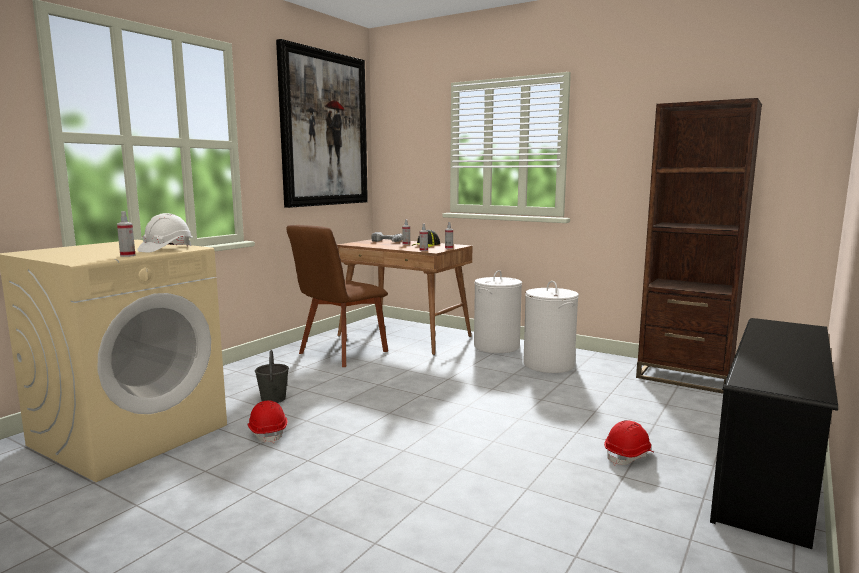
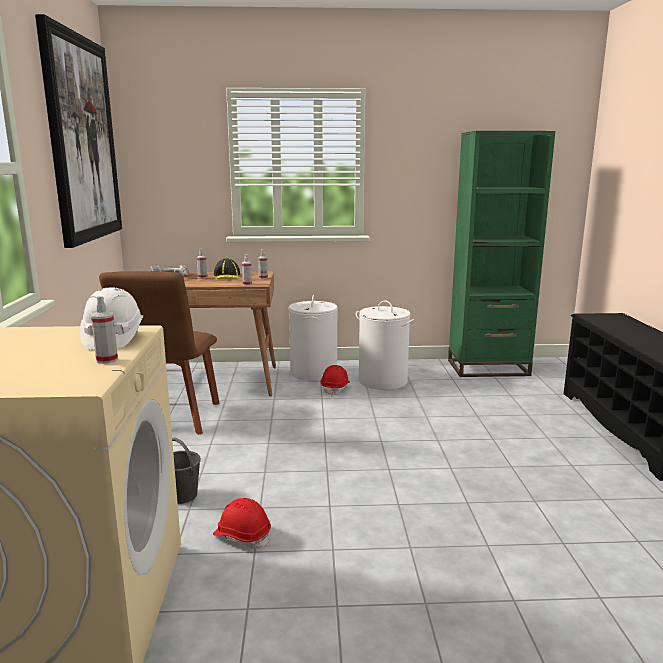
camera: 35 degrees left, 5 degrees up
red hard hat [604,420,653,465] -> red hard hat moved to [321,365,350,396]
brown bookcase [636,98,762,394] -> green bookcase [448,131,555,377]

